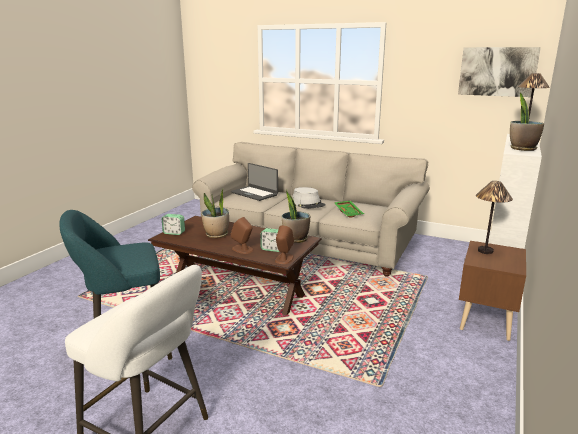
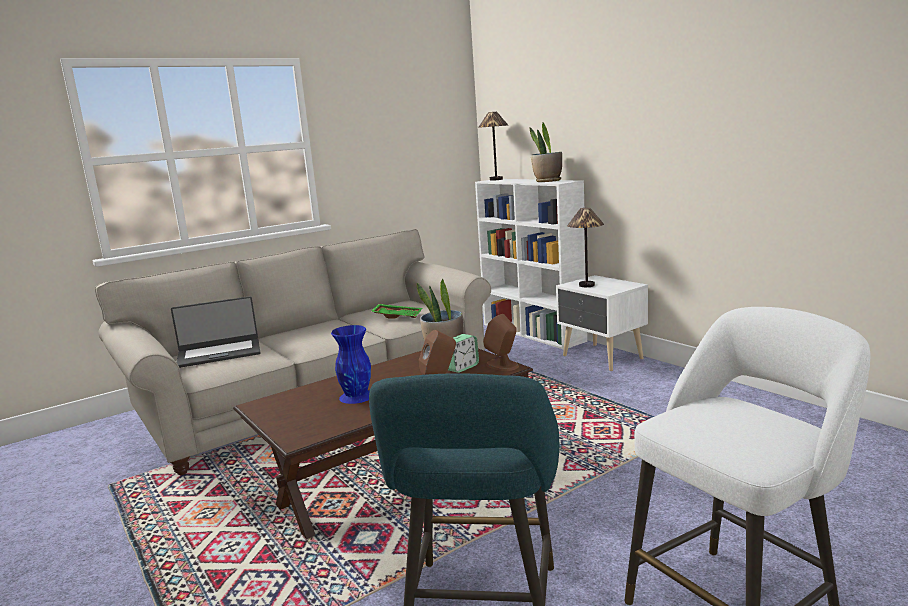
camera: 60 degrees left, 5 degrees down
alarm clock [162,214,185,235] -> none
potted plant [201,188,229,238] -> blue vase [331,325,371,404]
grey hat [292,187,325,209] -> none
picture [458,47,541,97] -> none
brown nightstand [459,241,526,341] -> white nightstand [556,275,648,371]

